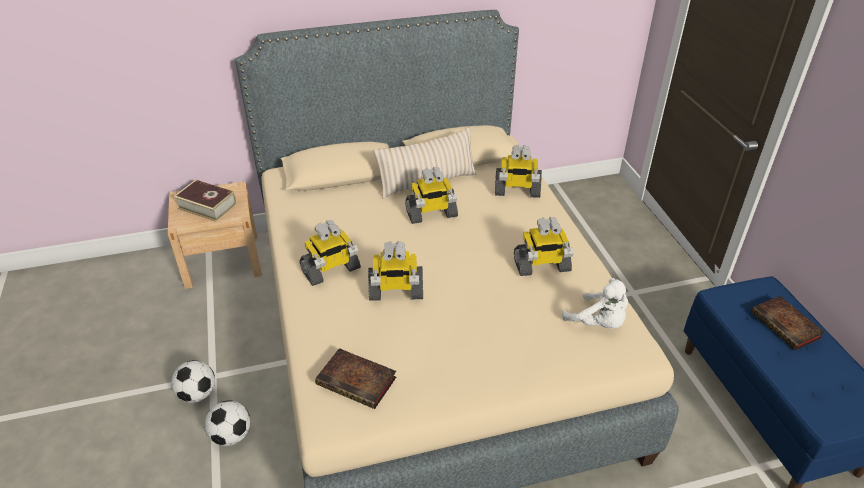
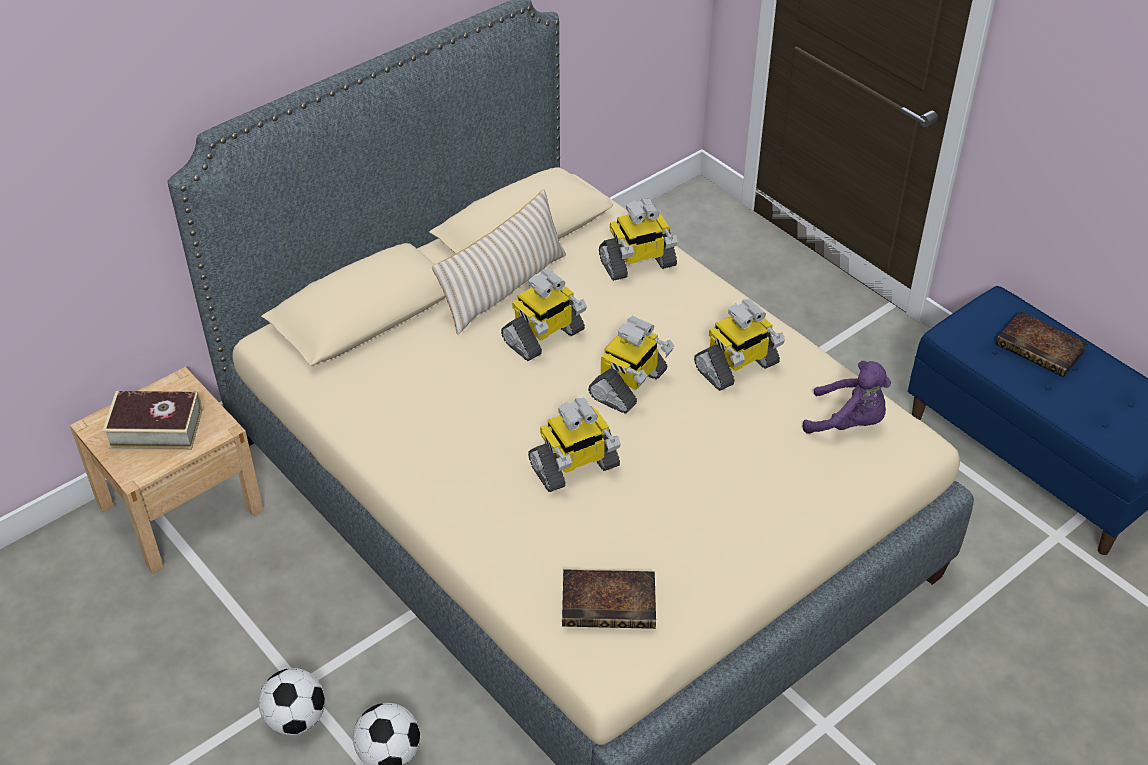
camera: 25 degrees left, 5 degrees up
toy robot [299,220,361,286] -> toy robot moved to [588,316,674,414]
white plush toy [562,278,628,329] -> purple plush toy [803,361,891,434]

